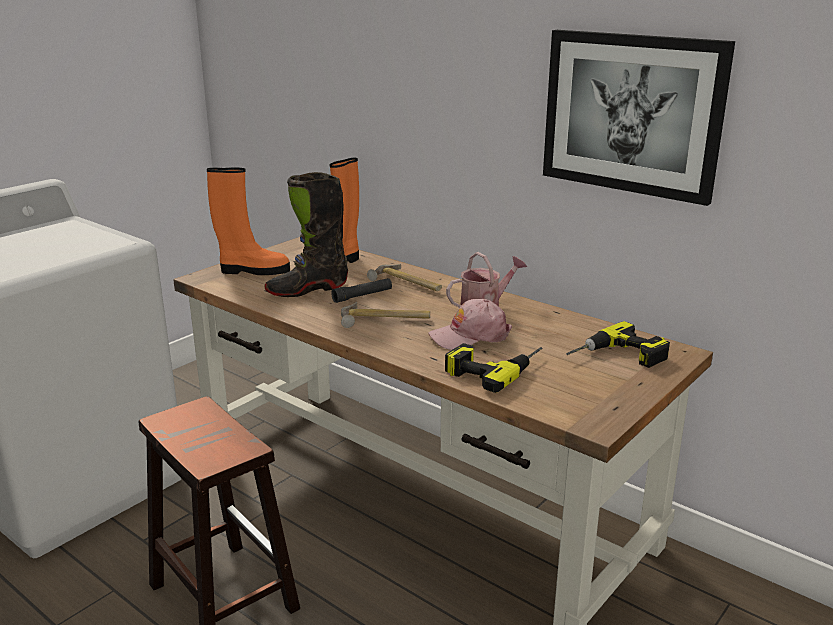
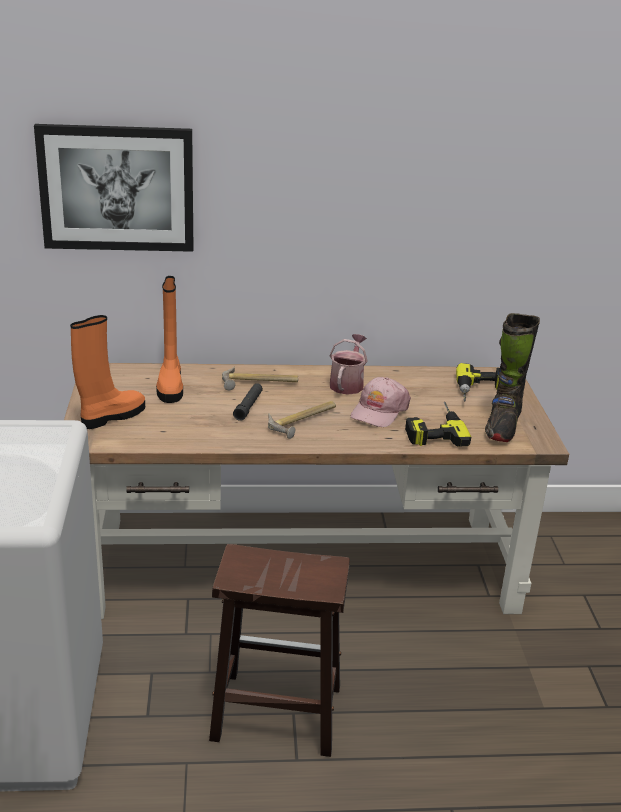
camera: 45 degrees left, 5 degrees up
black boot [265,172,348,297] -> black boot moved to [485,313,540,442]
picture [543,30,735,206] -> picture moved to [34,124,194,252]

